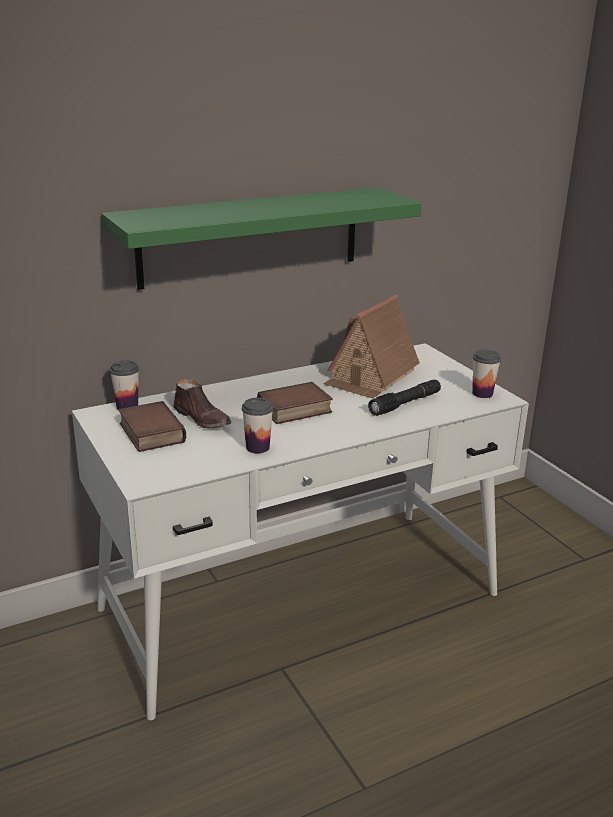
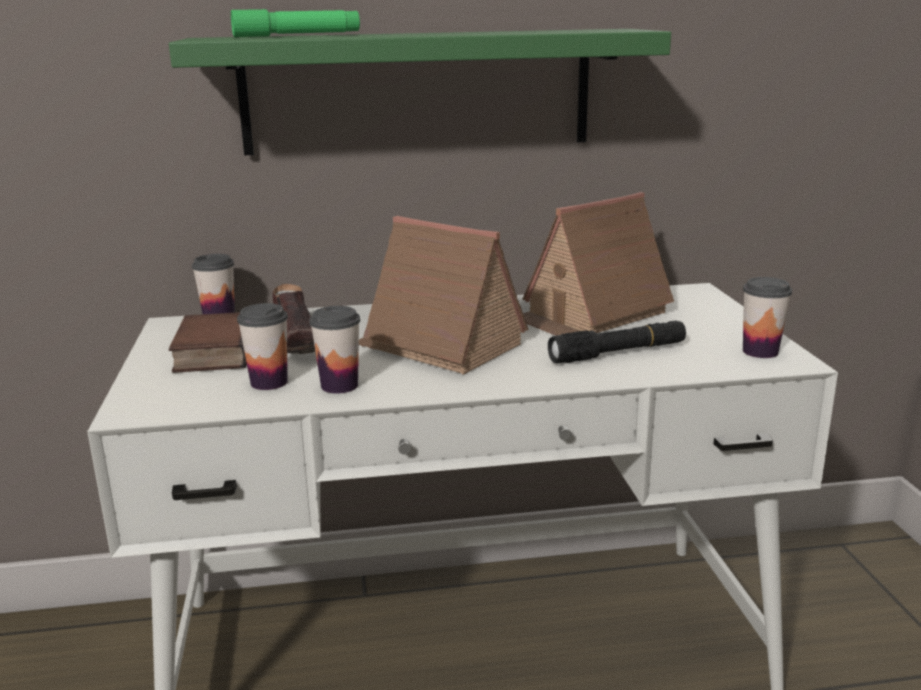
camera: 20 degrees right, 5 degrees down
book [257,382,333,424] -> toy house [359,216,529,375]
none -> green flashlight [231,9,360,37]
none -> cup [237,303,288,390]

